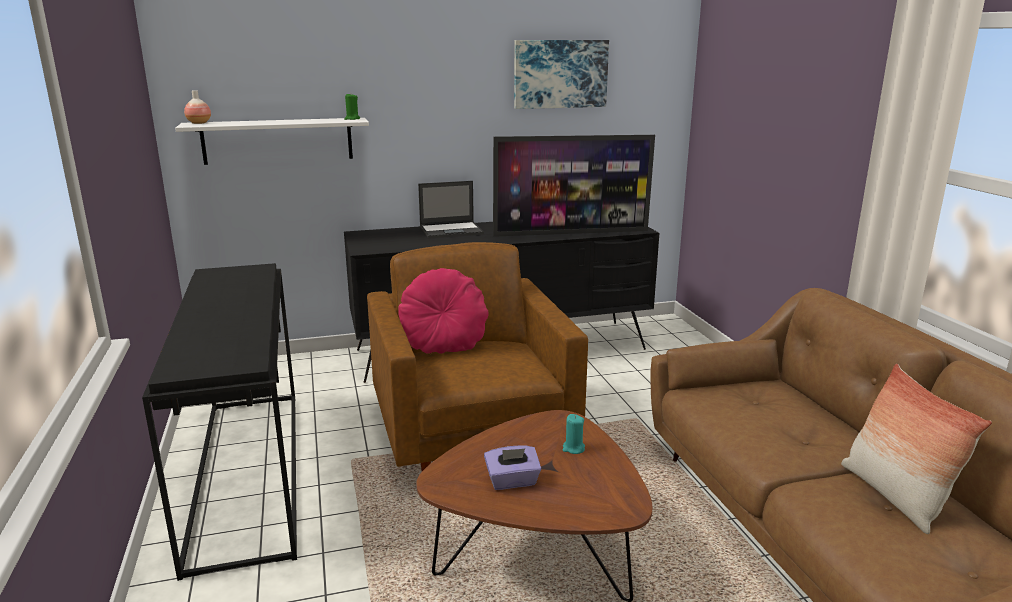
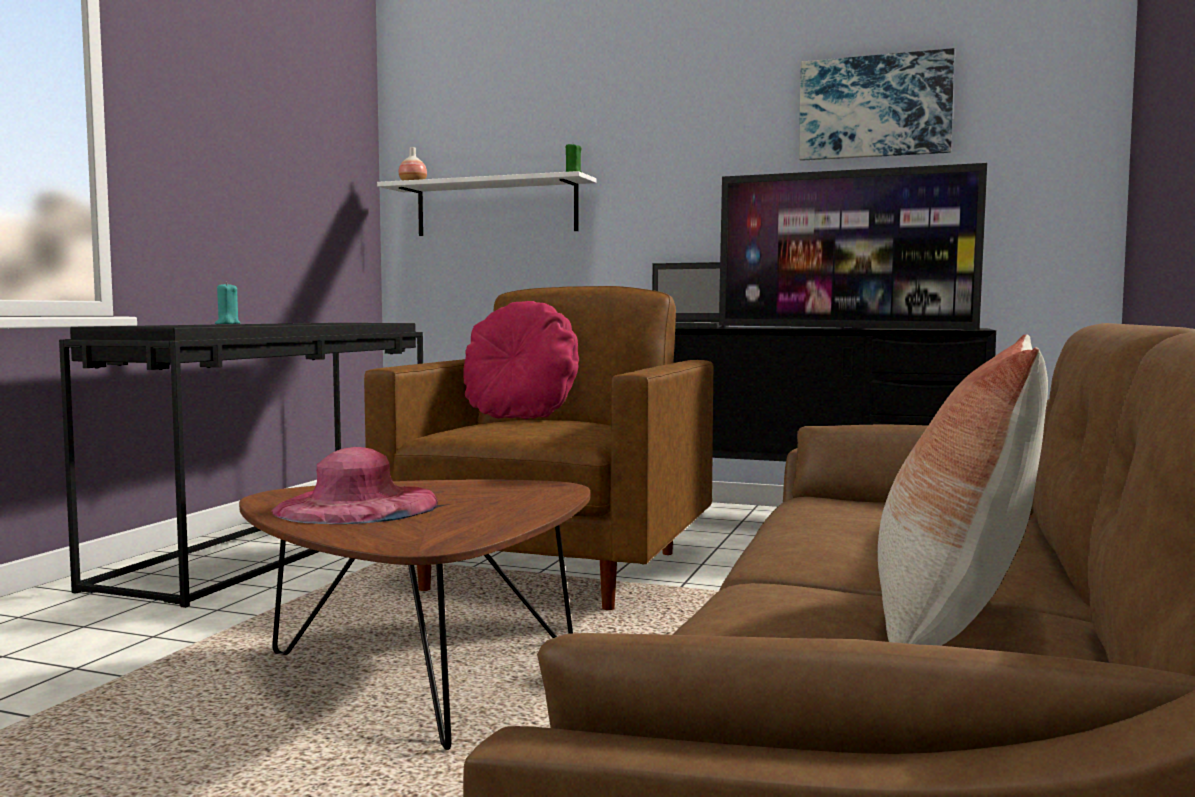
camera: 35 degrees right, 15 degrees down
purple tissue box [484,446,541,490] -> pink hat [271,447,438,524]
turquoise candle [563,414,585,454] -> turquoise candle moved to [215,282,240,324]

